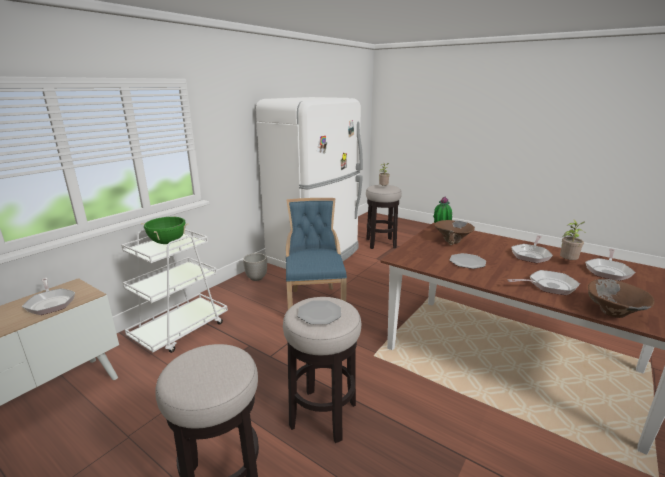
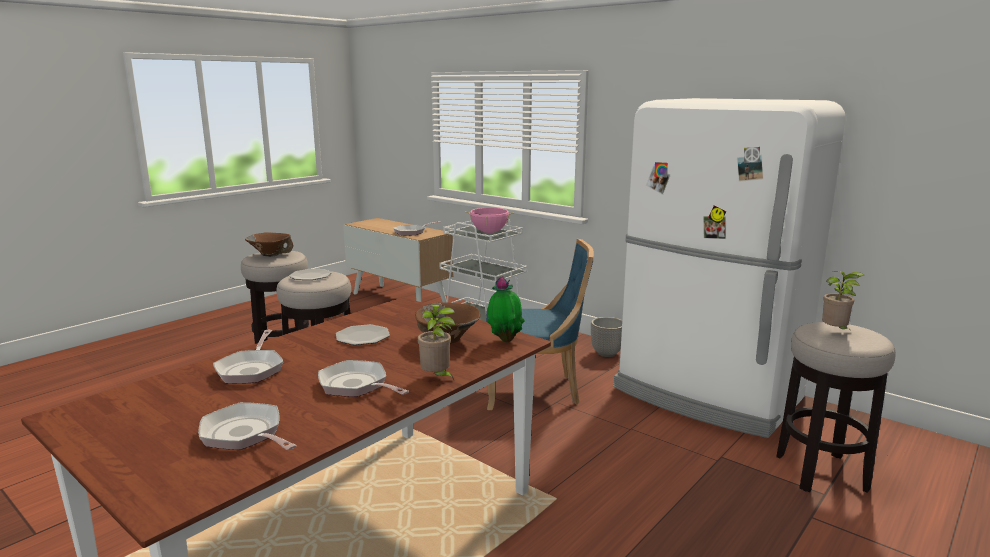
camera: 95 degrees right, 5 degrees down
green cooking pot [141,216,189,244] -> pink cooking pot [466,208,514,233]
potted plant [560,220,584,260] -> potted plant moved to [418,304,455,380]
brown bowl [588,279,654,318] -> brown bowl moved to [245,232,293,257]

